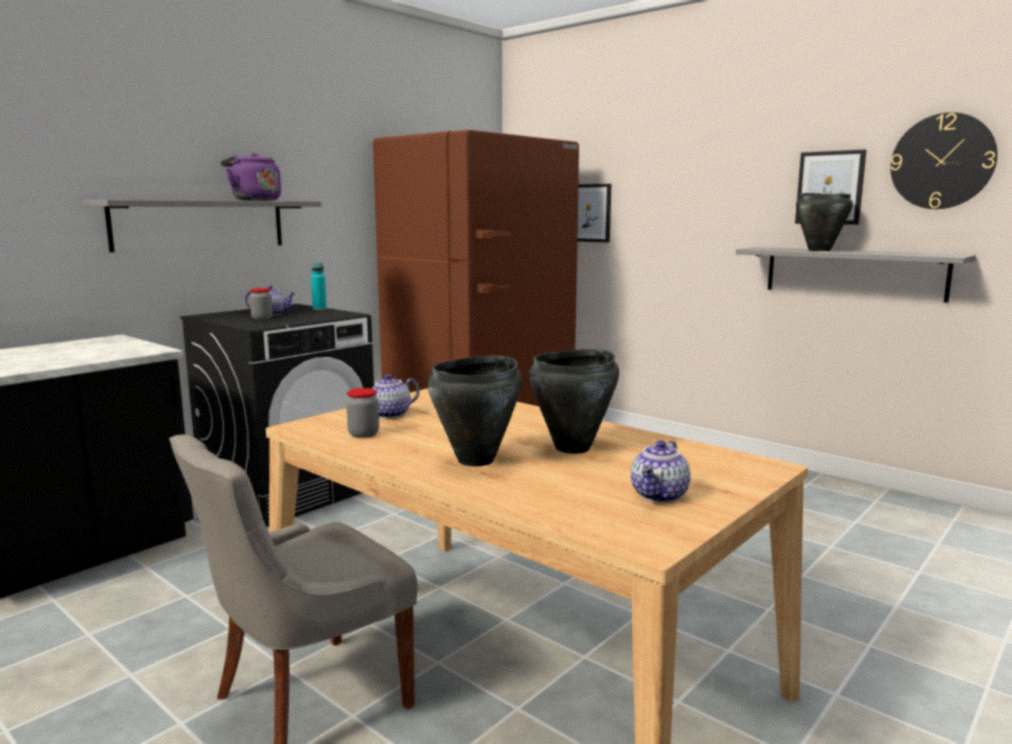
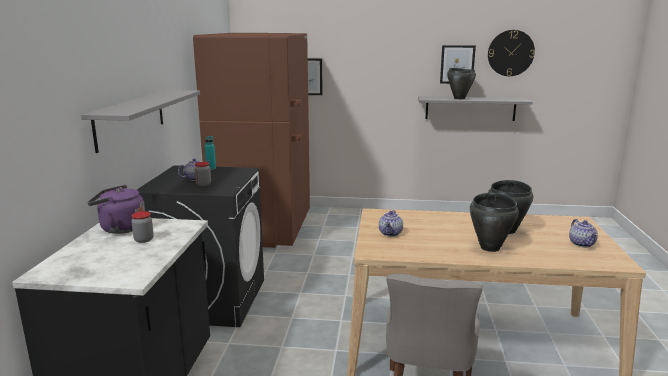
camera: 35 degrees left, 5 degrees up
purple kettle [220,153,281,201] -> purple kettle moved to [87,185,145,234]
jar [346,388,379,438] -> jar moved to [131,211,154,243]

